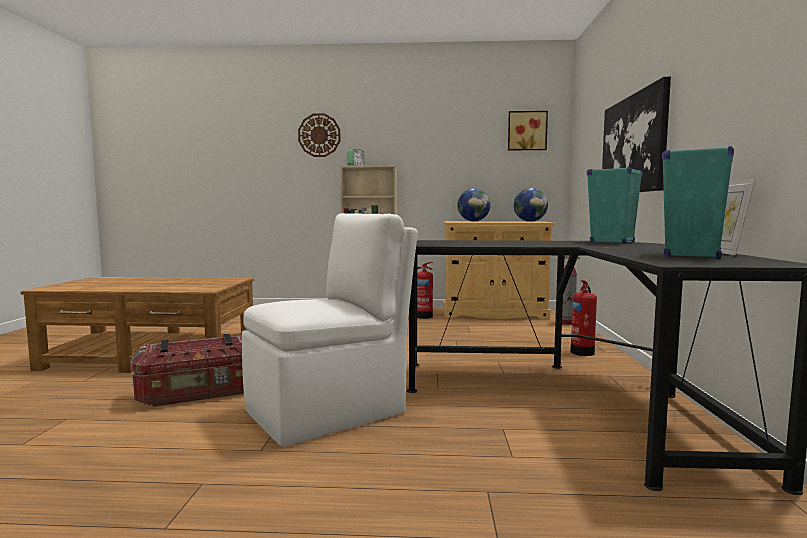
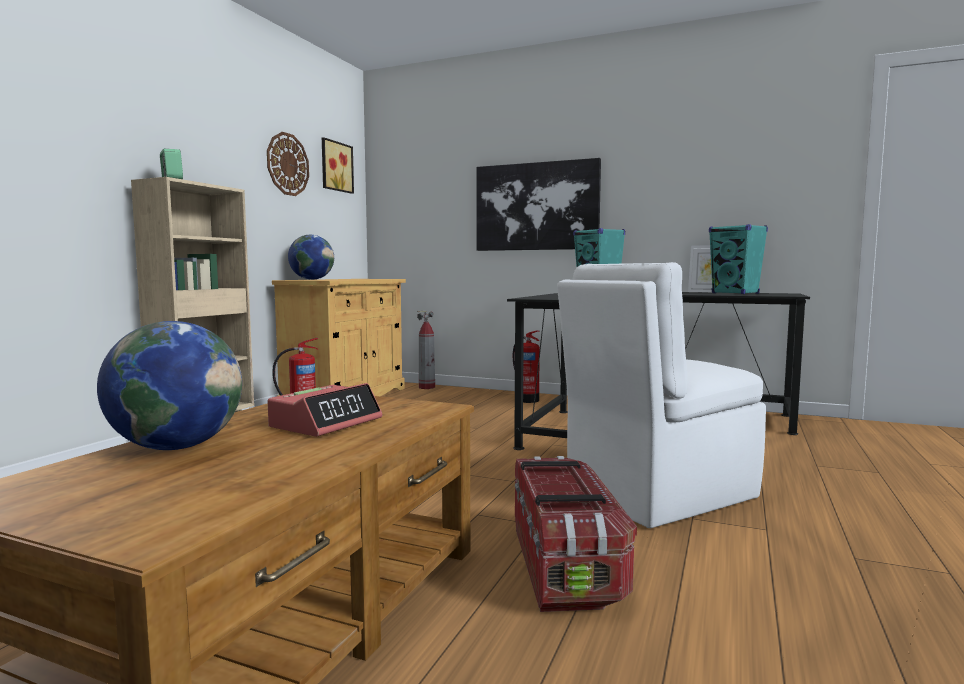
camera: 70 degrees left, 0 degrees up
white chair [242,213,418,447] -> white chair turned 105 degrees counterclockwise [557,262,766,528]
wall clock [298,113,340,157] -> wall clock moved to [267,132,309,196]
globe [514,188,548,222] -> globe moved to [97,321,242,450]
none -> alarm clock [267,383,382,437]

